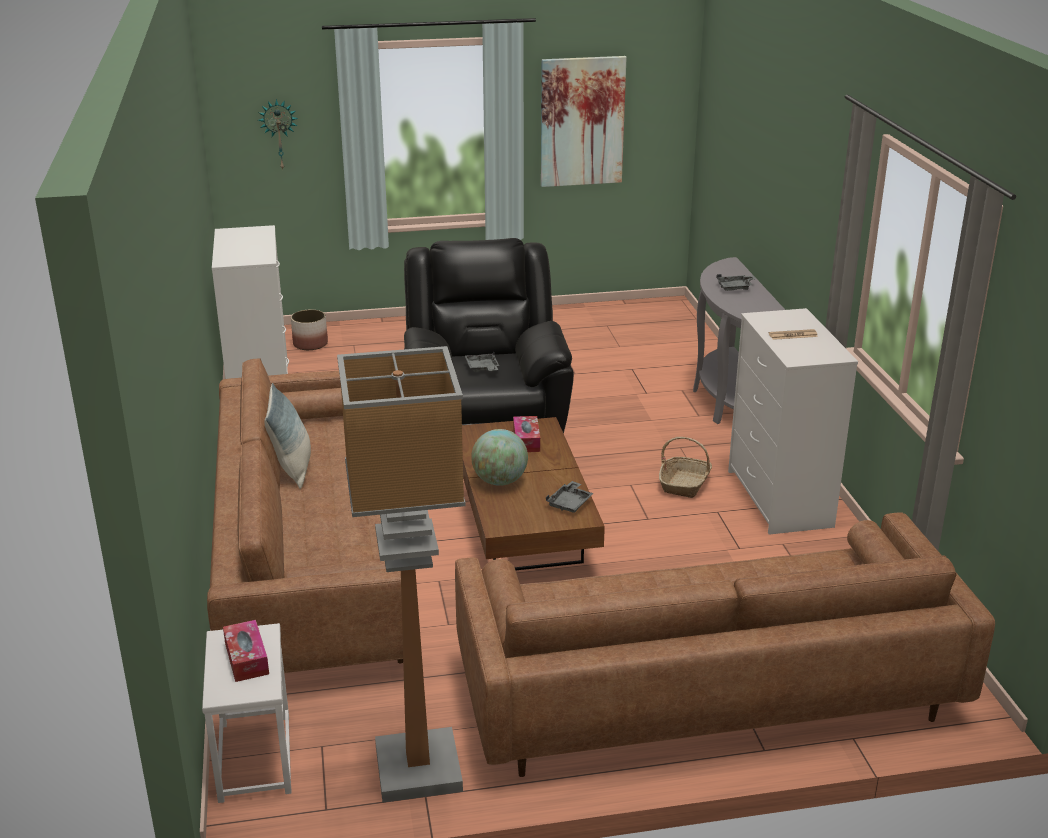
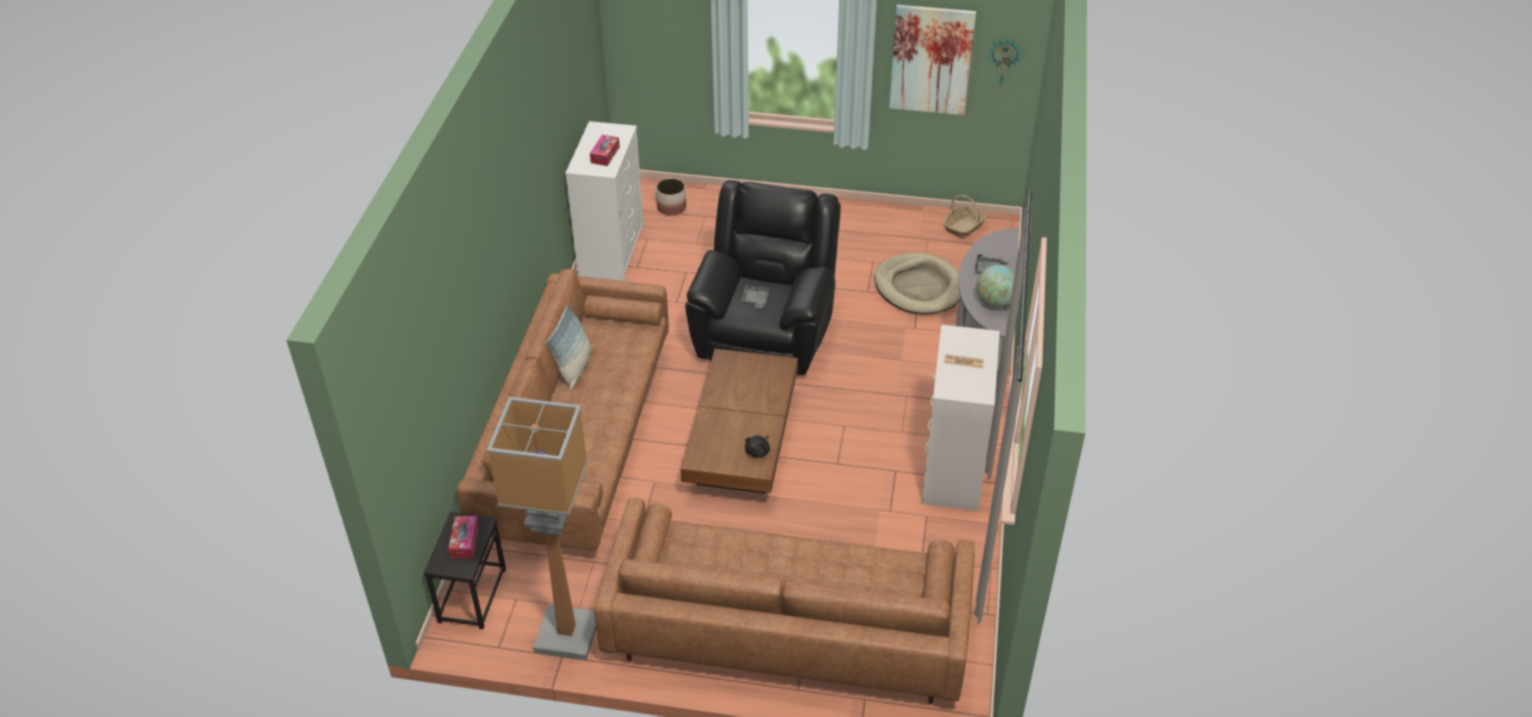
camera: 20 degrees right, 15 degrees up
white side table [202,623,292,803] -> black side table [424,512,506,629]
wall clock [258,99,298,171] -> wall clock moved to [987,39,1023,93]
globe [471,429,528,486] -> globe moved to [976,265,1015,308]
tissue box [513,416,540,452] -> tissue box moved to [590,135,620,166]
grey tray [546,481,594,513] -> black plush toy [745,436,770,457]
basket [659,437,712,498] -> basket moved to [943,195,987,239]
none -> beige dog bed [874,253,960,314]

